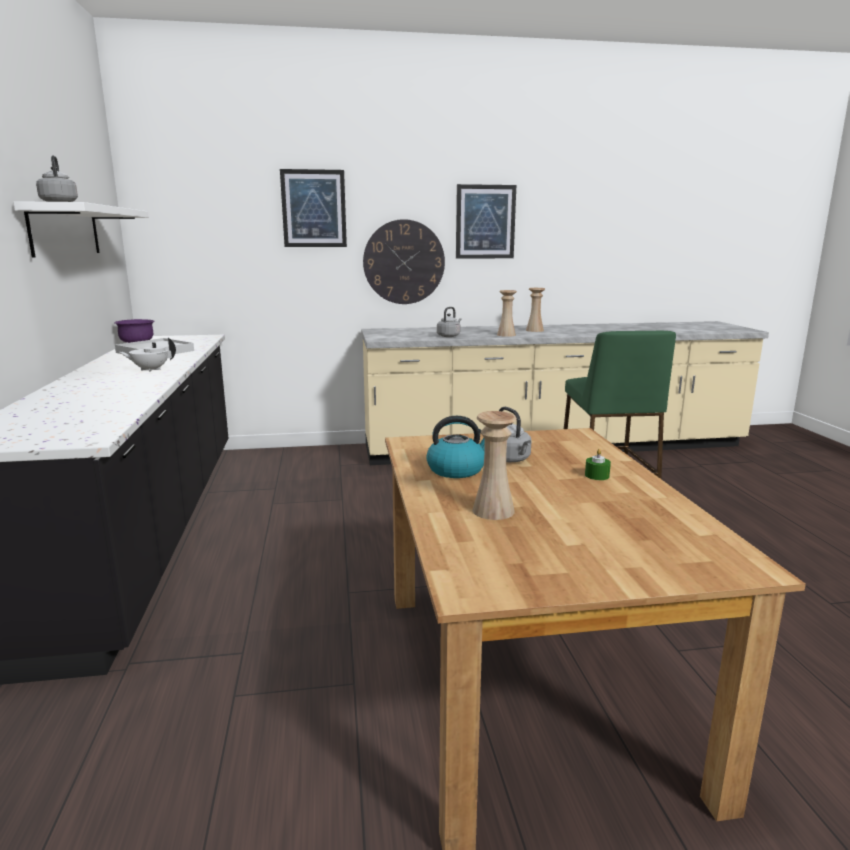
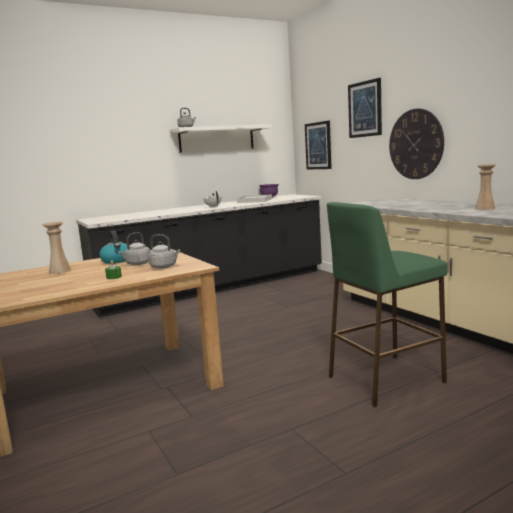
camera: 70 degrees right, 5 degrees down
grey kettle [437,307,461,337] -> grey kettle moved to [148,234,180,269]
picture [456,184,516,259] -> picture moved to [305,121,332,170]
beige vase [497,290,517,337] -> none

